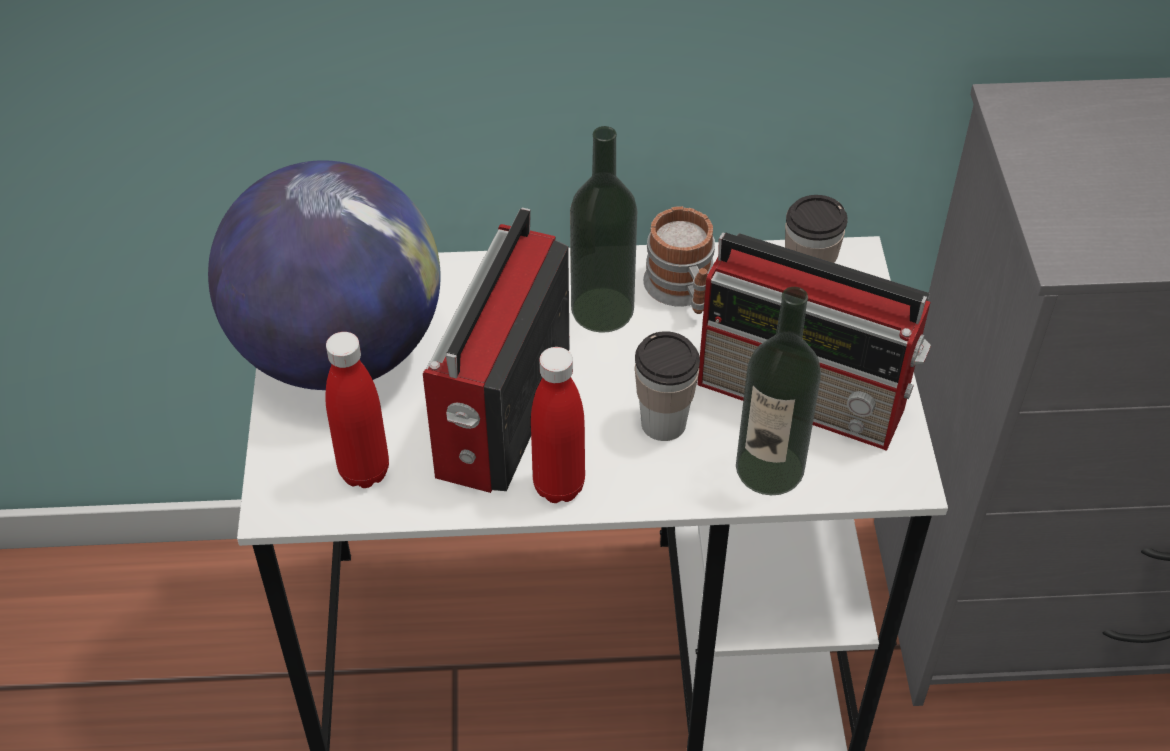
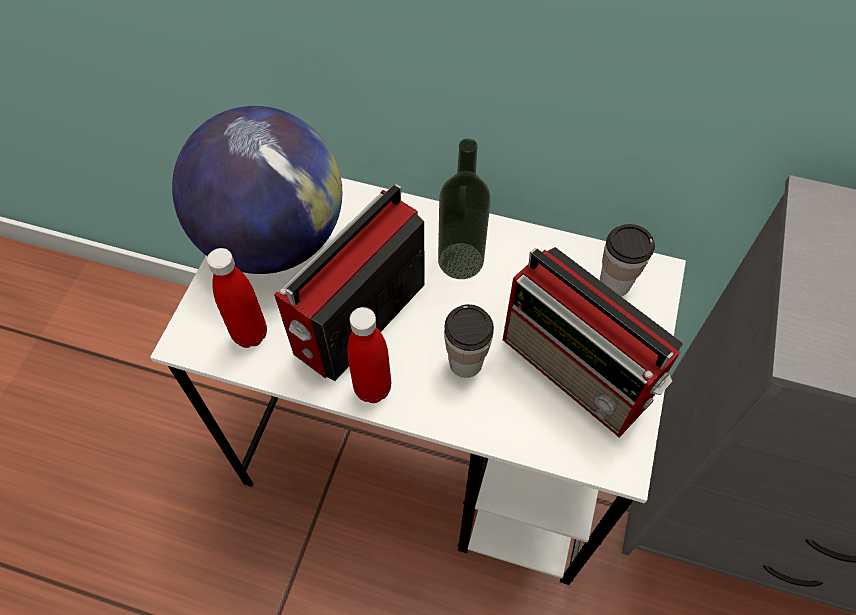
camera: 20 degrees right, 10 degrees up
mug [643,206,715,314] -> none
bottle [736,287,821,495] -> none

